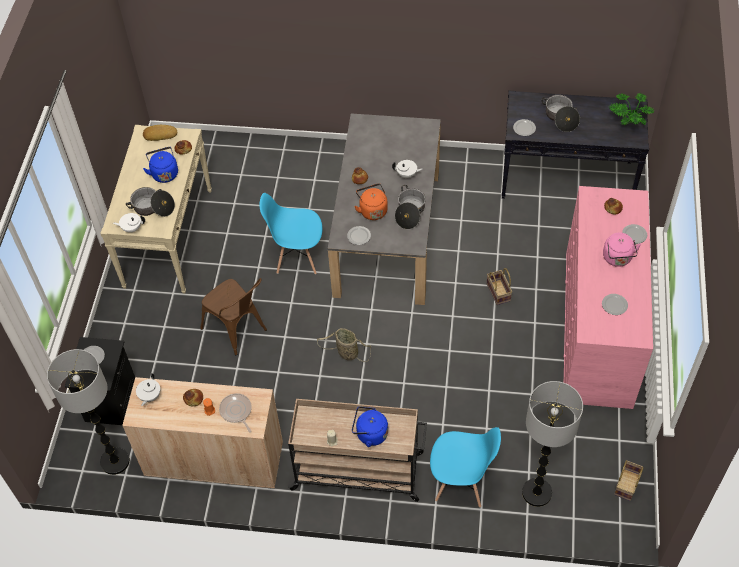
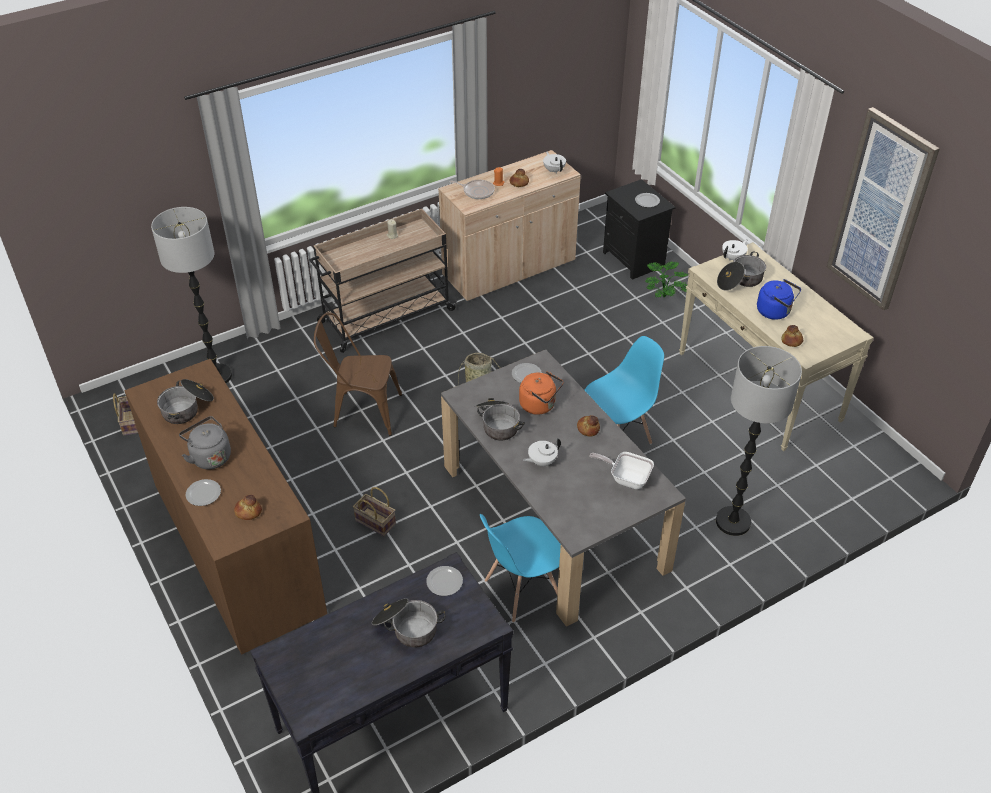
camera: 140 degrees right, 10 degrees down
floor lamp [47,349,130,475] -> floor lamp moved to [716,346,802,536]
bread [143,125,177,141] -> none
brown chair [200,278,267,355] -> brown chair moved to [314,313,402,436]
blue kettle [352,406,388,447] -> none
blue chair [430,427,501,508] -> blue chair moved to [480,514,561,623]
pink dresser [564,186,653,409] -> brown dresser [125,359,327,655]
plate [602,294,628,315] -> cooking pot [157,379,214,424]
pink kettle [603,233,641,267] -> grey kettle [179,416,231,469]
potted plant [609,93,654,125] -> potted plant moved to [645,261,688,298]
none -> frying pan [589,452,654,489]
none -> picture [827,107,940,311]

